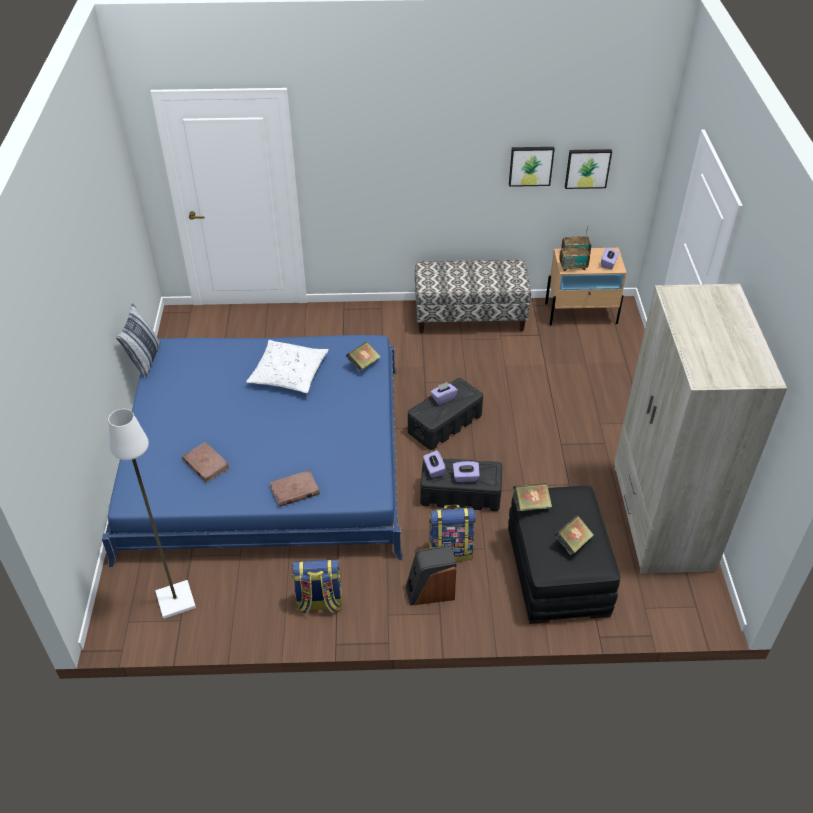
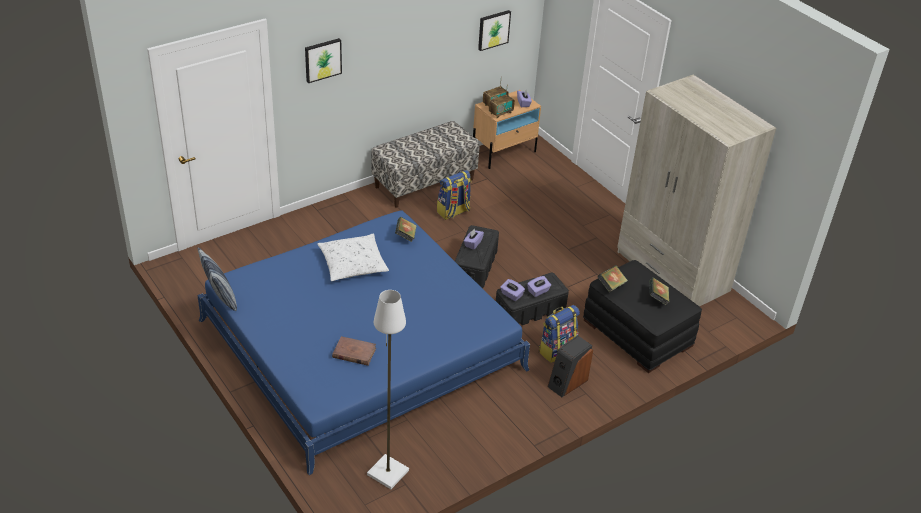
camera: 35 degrees left, 5 degrees down
brown book [270,470,320,507] -> none
backpack [292,559,342,615] -> backpack moved to [437,170,472,220]
picture [509,147,555,187] -> picture moved to [305,38,342,83]

